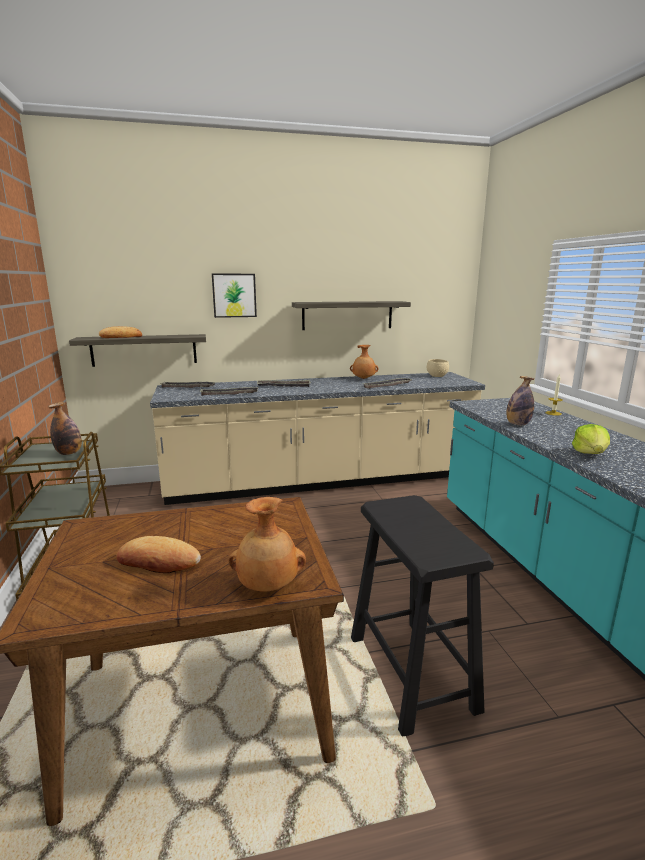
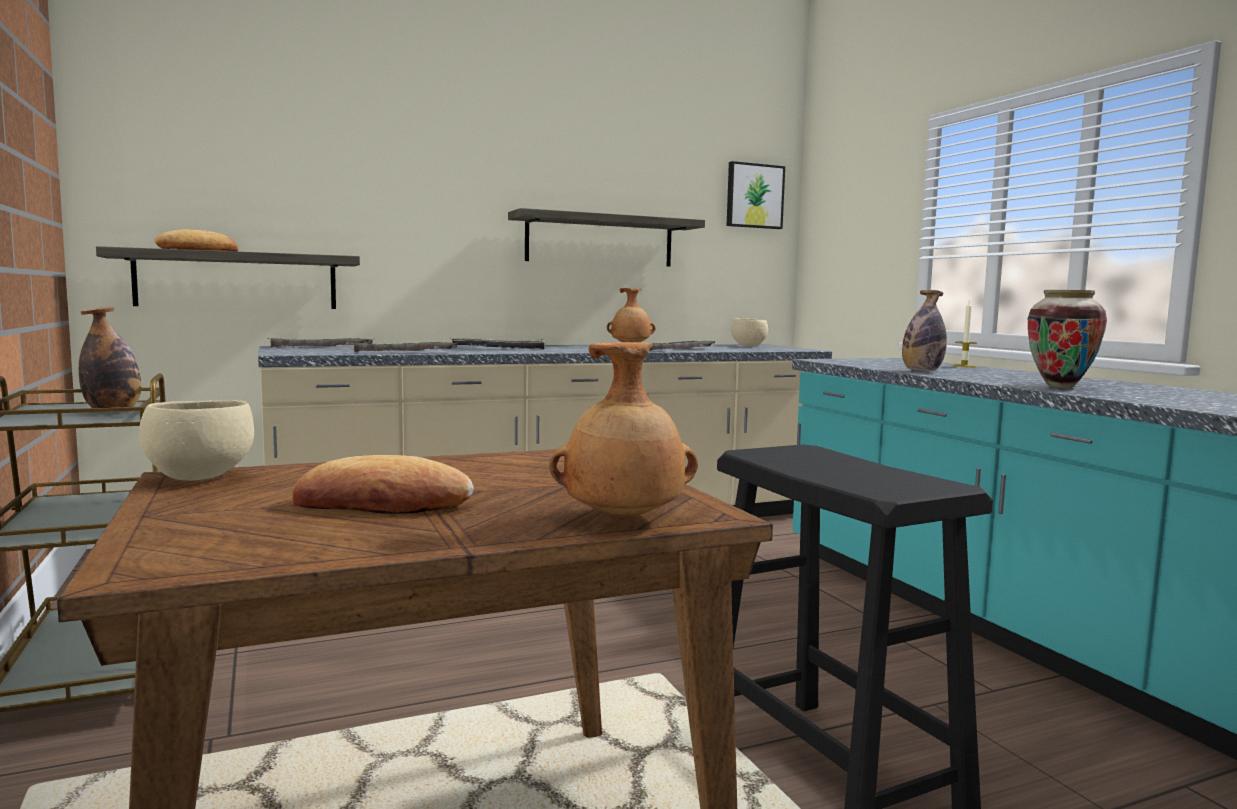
camera: 10 degrees left, 10 degrees down
picture [212,274,257,318] -> picture moved to [727,161,785,229]
lettuce [572,424,610,454] -> vase [1028,290,1107,388]
none -> beige bowl [139,400,254,481]

